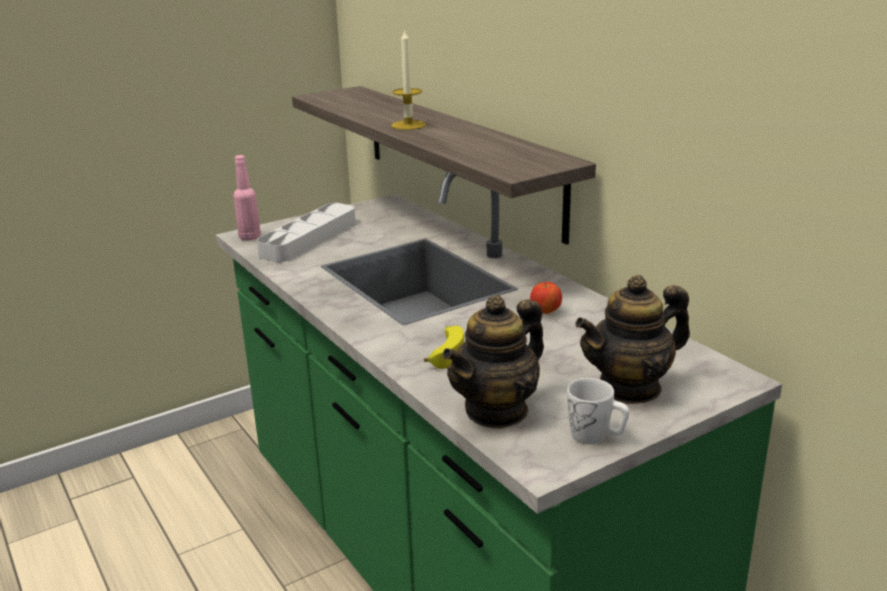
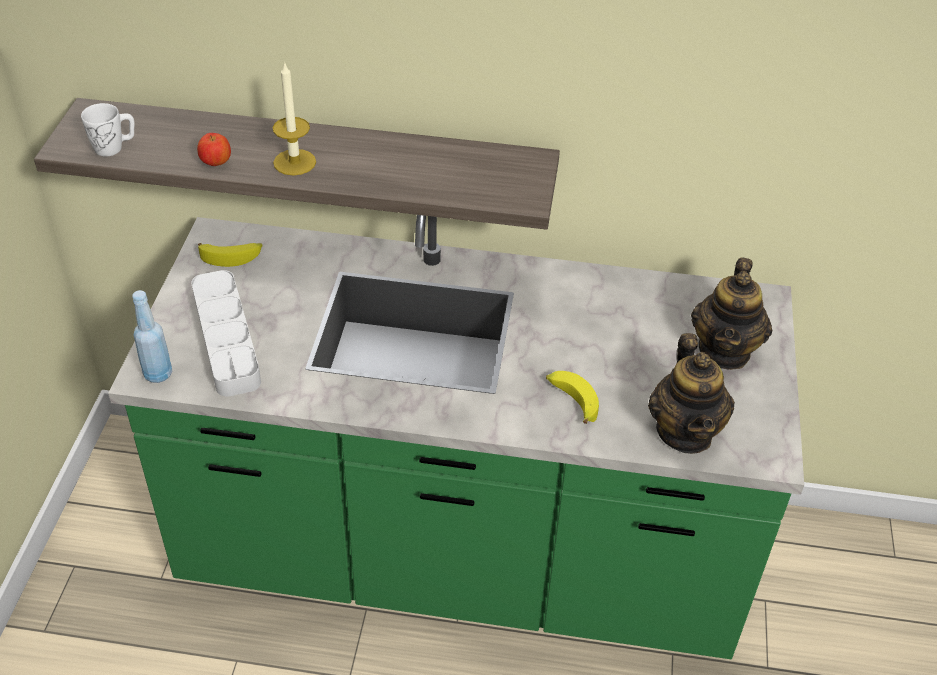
camera: 50 degrees left, 20 degrees up
pink bottle [234,155,261,240] -> blue bottle [132,290,172,383]
apple [530,282,562,314] -> apple moved to [197,133,231,166]
white mug [567,378,629,445] -> white mug moved to [81,103,135,157]
none -> banana [198,243,263,267]

